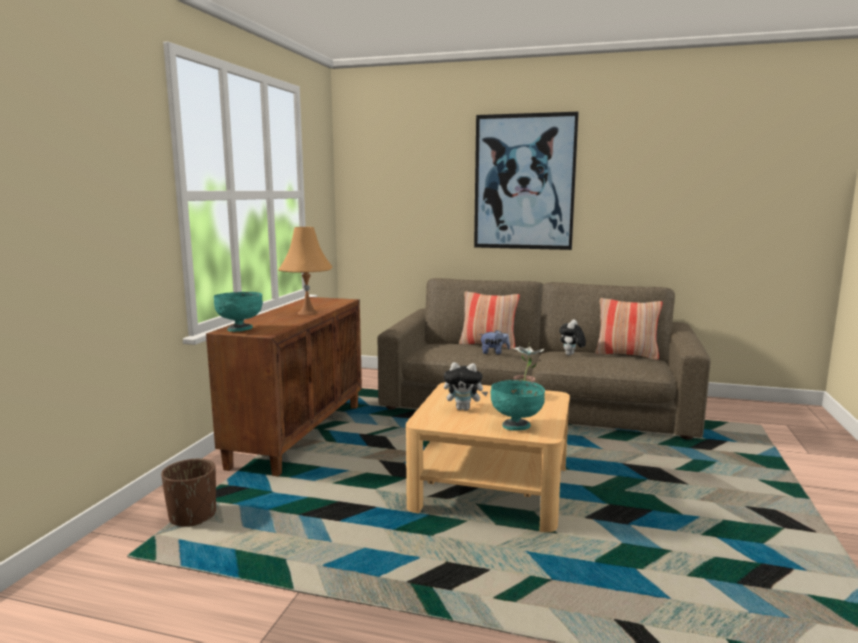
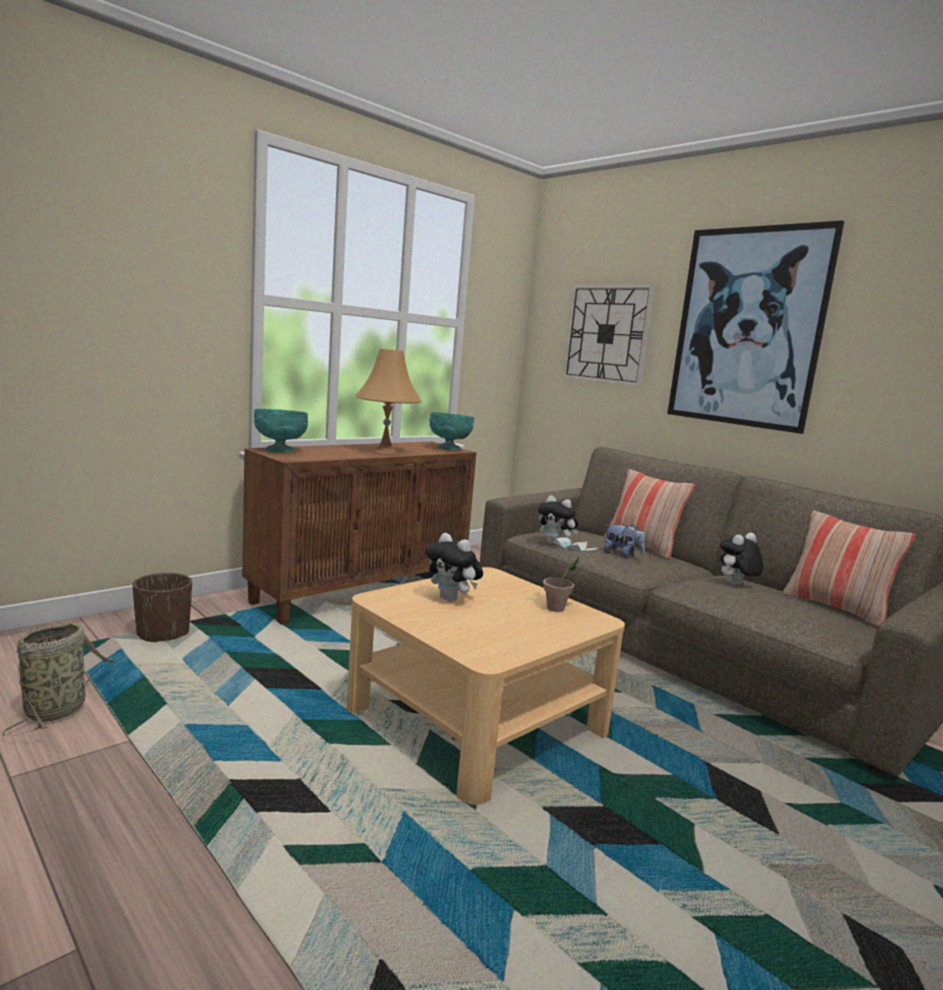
camera: 30 degrees right, 0 degrees up
turquoise bowl [491,380,545,431] -> turquoise bowl moved to [429,412,474,450]
none -> basket [2,623,115,736]
none -> plush toy [538,495,579,545]
none -> wall clock [562,284,655,387]

